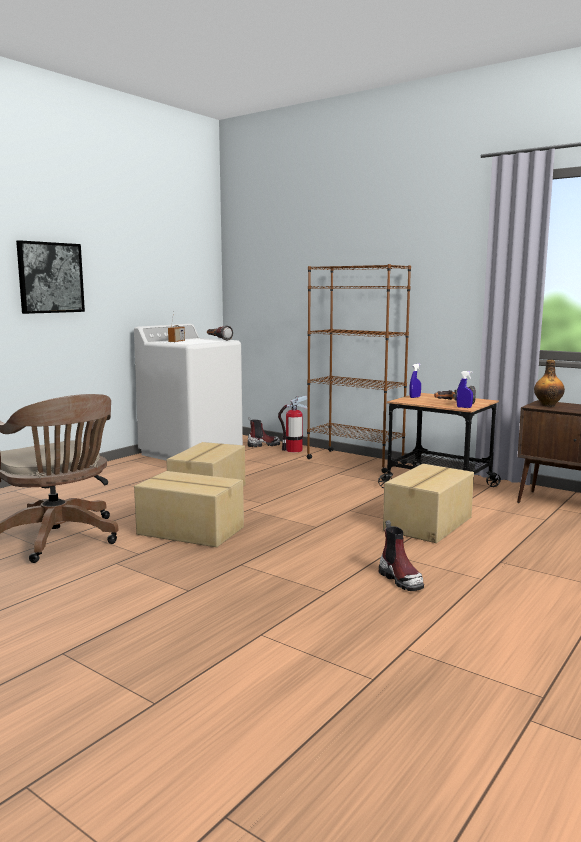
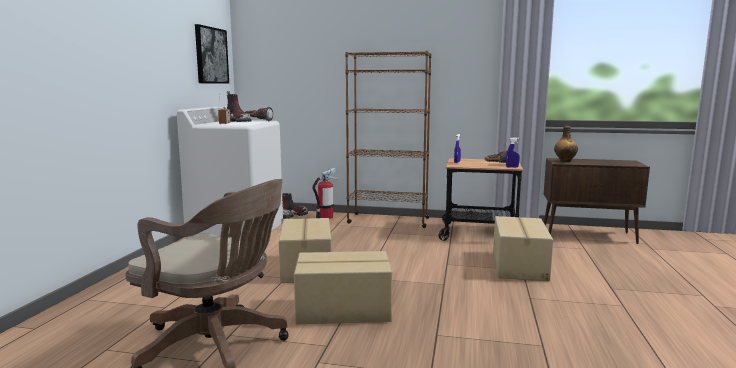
camera: 25 degrees left, 0 degrees up
picture [16,240,85,314] -> picture moved to [195,24,229,84]
boot [379,520,424,591] -> boot moved to [227,91,252,122]

